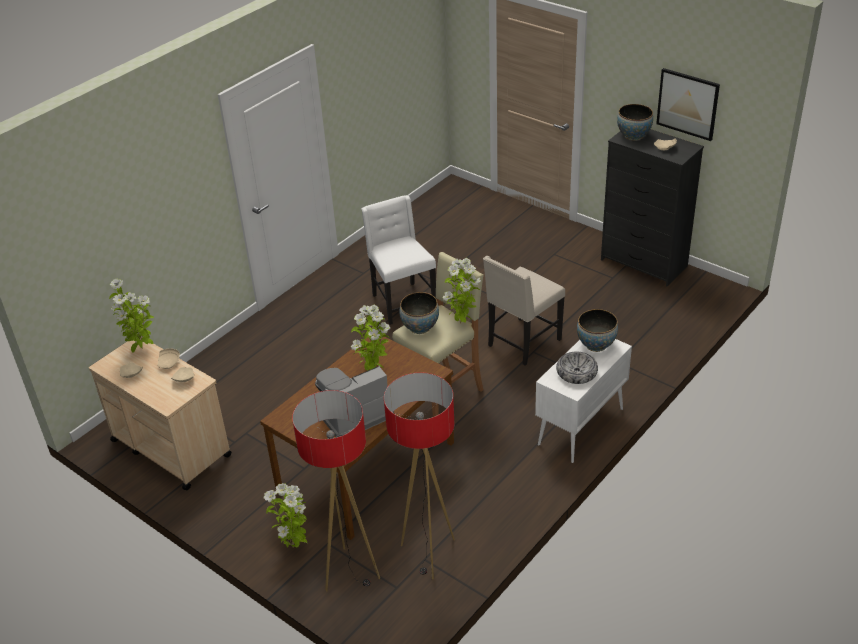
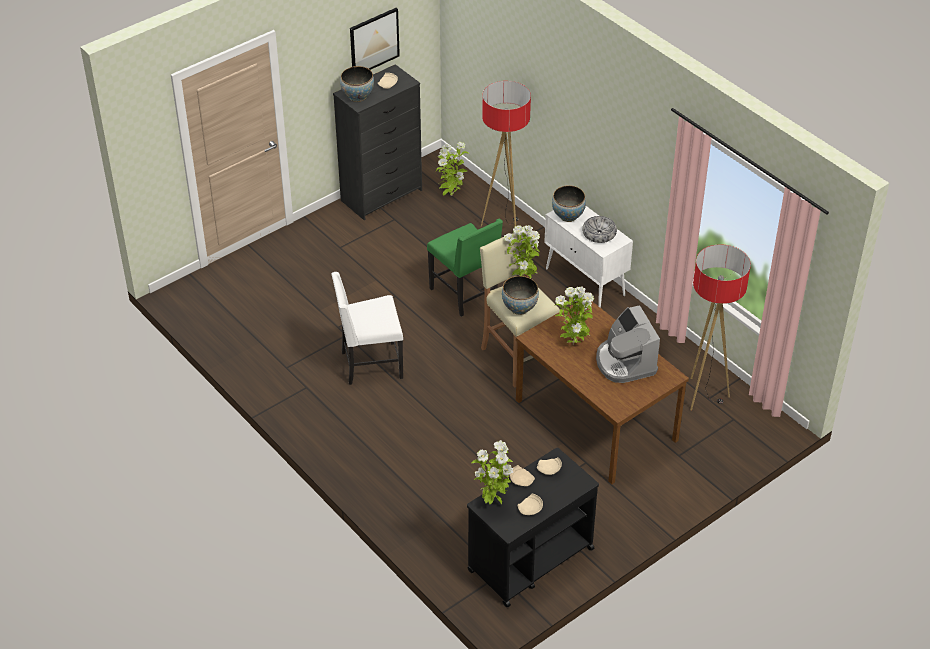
camera: 80 degrees left, 5 degrees up
beige cart [89,337,232,490] -> black cart [467,447,599,607]
potted plant [263,483,307,548] -> potted plant moved to [436,142,469,196]
floor lamp [292,390,380,592] -> floor lamp moved to [481,81,531,227]
beige chair [483,256,565,366] -> green chair [427,219,503,317]

